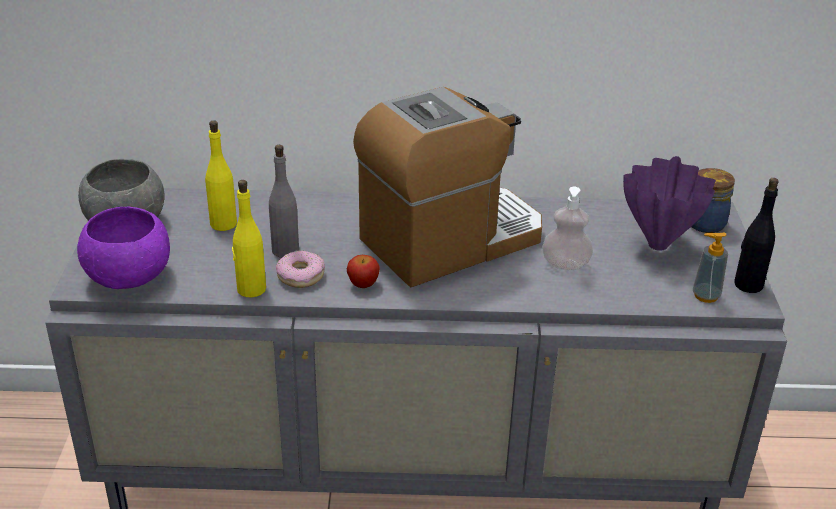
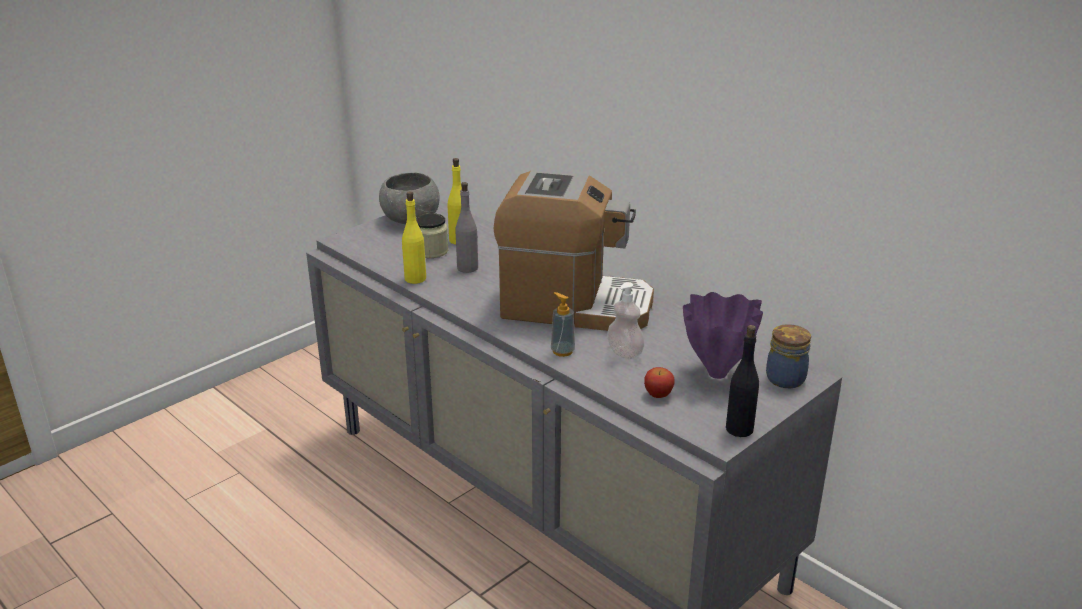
camera: 45 degrees right, 5 degrees down
purple bowl [77,207,170,289] -> none
donut [276,250,325,288] -> none
apple [347,255,380,288] -> apple moved to [644,367,675,398]
soap dispenser [693,233,728,303] -> soap dispenser moved to [551,292,575,357]
none -> jar [416,213,448,258]

